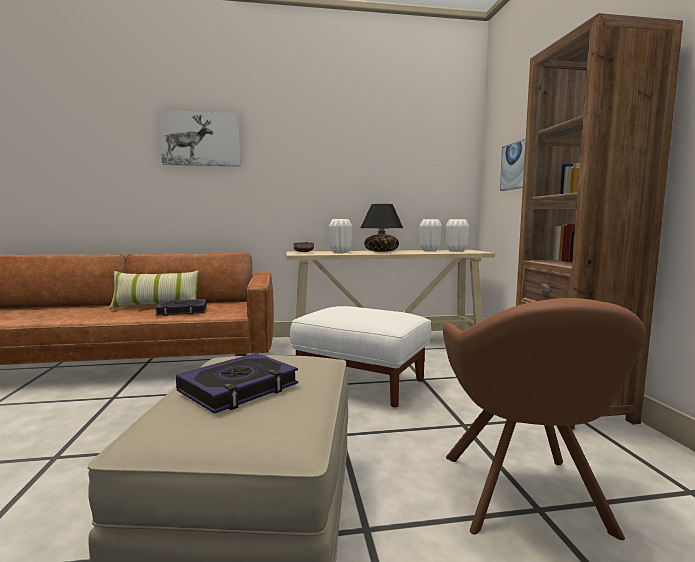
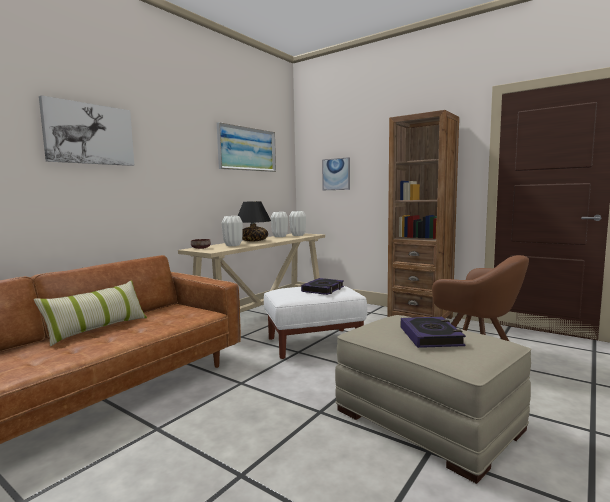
camera: 45 degrees left, 0 degrees up
book [155,299,207,316] -> book moved to [301,278,344,295]
none -> picture [217,122,276,172]

